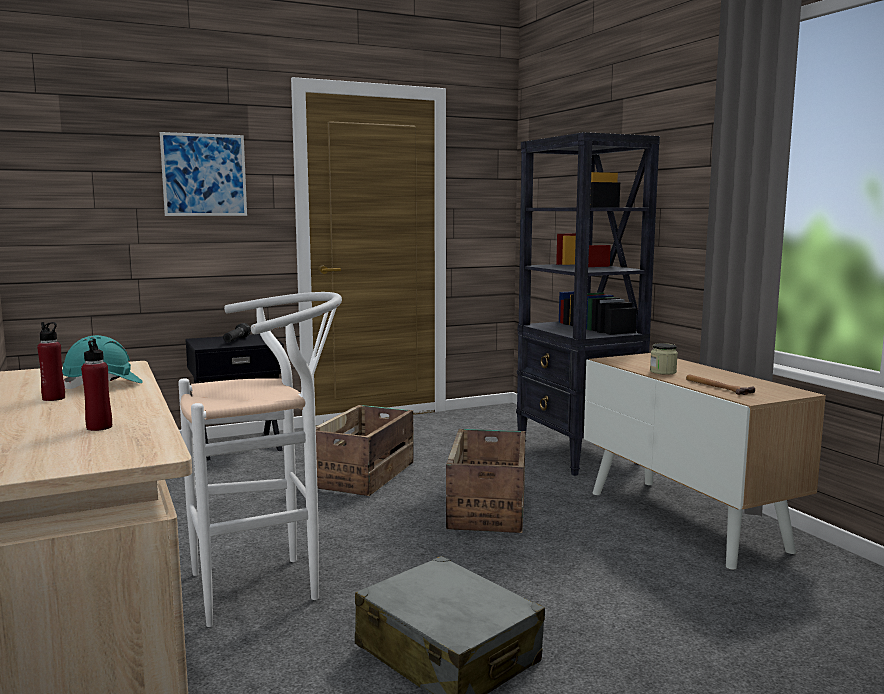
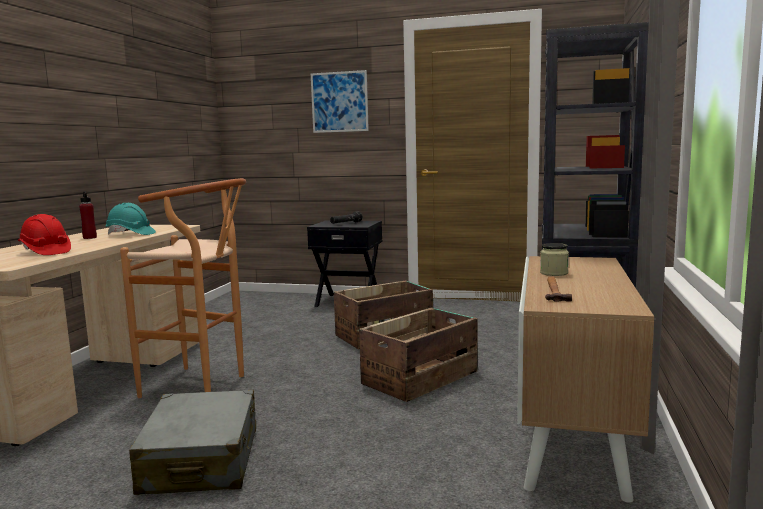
camera: 40 degrees right, 0 degrees up
red bottle [81,339,112,431] -> red hard hat [18,214,71,255]
white stool [178,292,342,627] -> brown stool [120,178,246,398]

